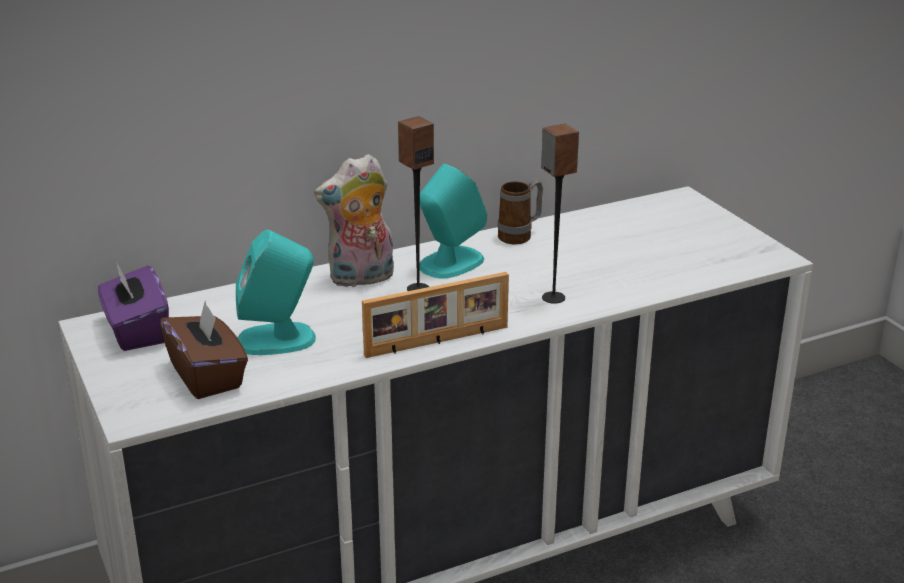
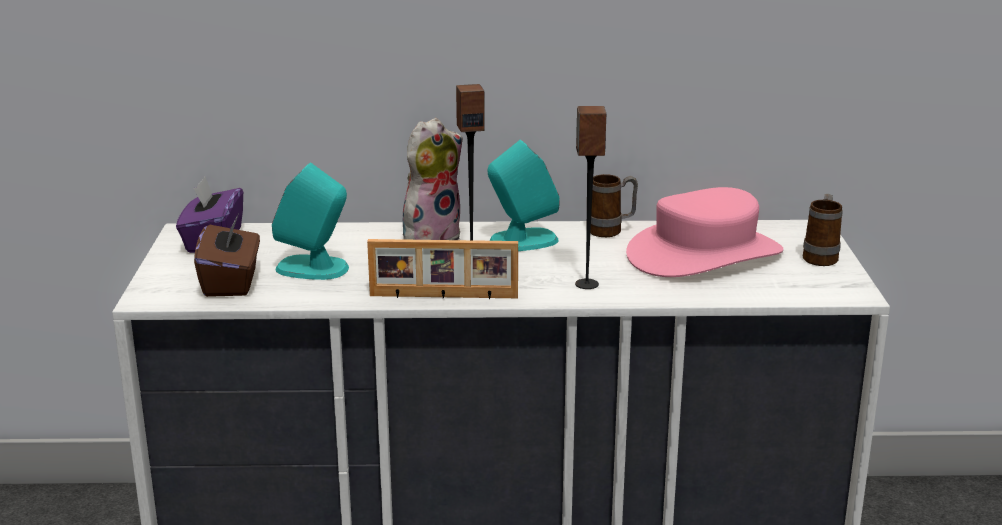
camera: 25 degrees right, 5 degrees down
plush toy [314,154,394,287] -> plush toy turned 135 degrees clockwise [403,118,463,240]
none -> pink hat [626,187,784,277]
none -> mug [803,194,843,266]

